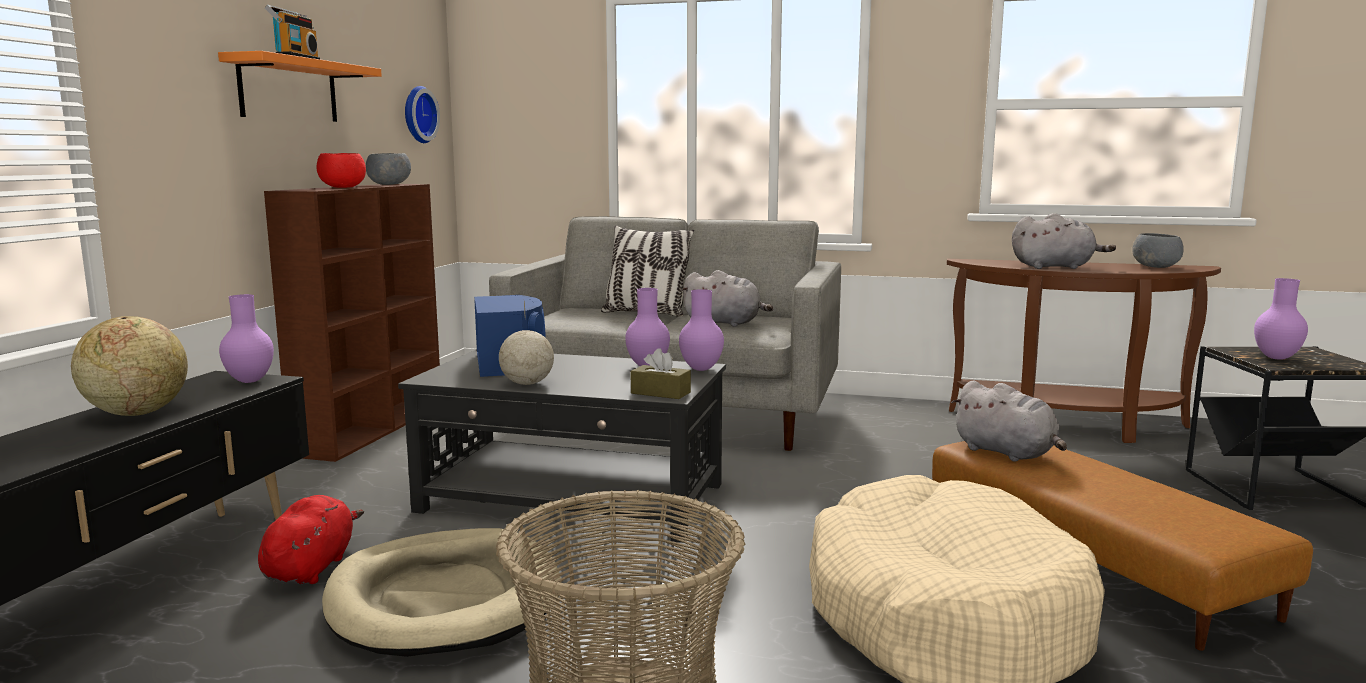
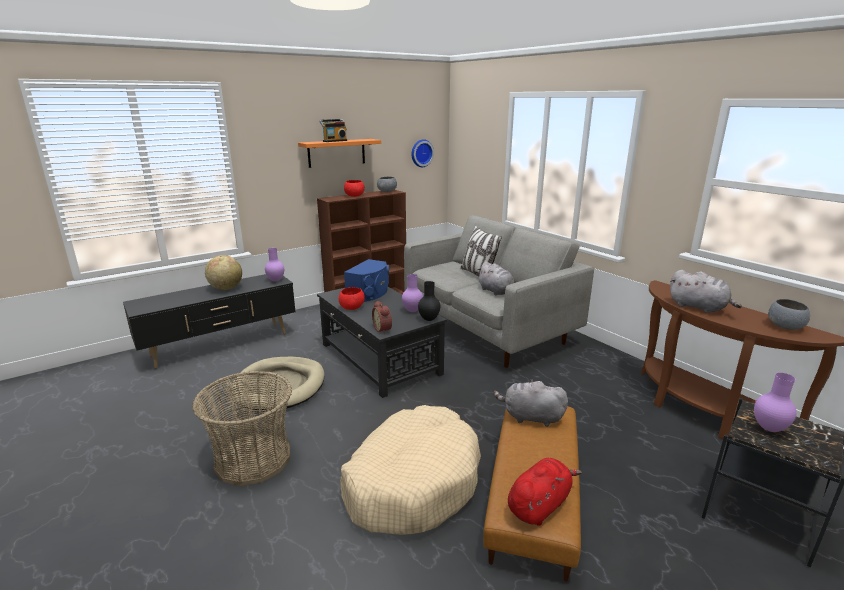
camera: 40 degrees right, 10 degrees up
red plush toy [258,495,364,584] -> red plush toy moved to [508,458,582,526]
globe [499,301,554,385] -> red bowl [339,287,365,310]
brown tissue box [631,348,691,399] -> alarm clock [372,301,392,334]
purple vase [679,289,724,371] -> black vase [418,281,440,321]
grey plush toy [951,380,1067,462] -> grey plush toy turned 105 degrees clockwise [494,379,568,427]

